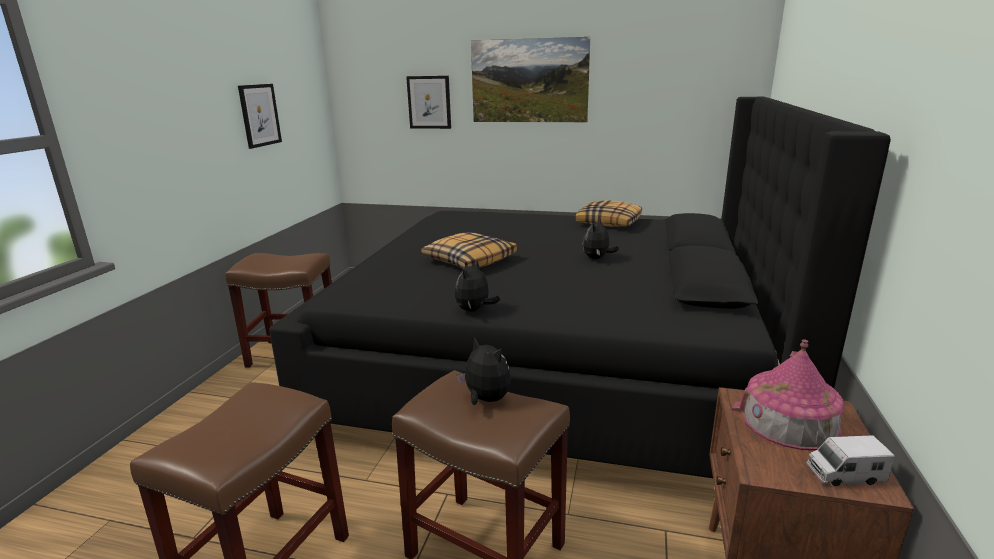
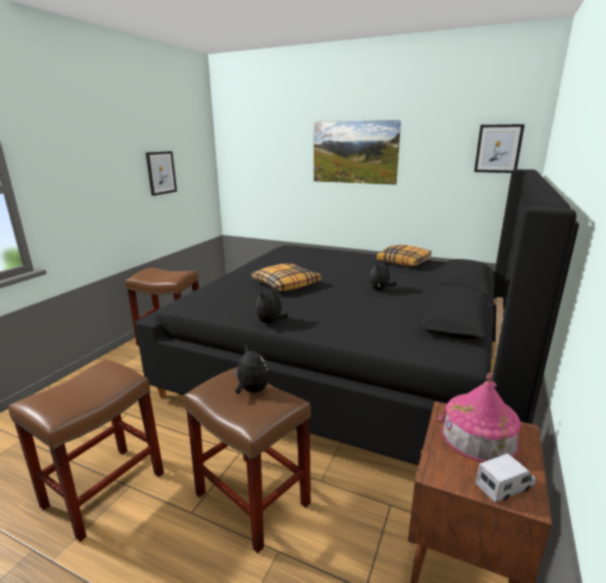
camera: 10 degrees right, 0 degrees up
picture [406,76,451,129] -> picture moved to [474,124,525,173]
toy truck [806,435,895,486] -> toy truck turned 150 degrees clockwise [475,453,536,503]

